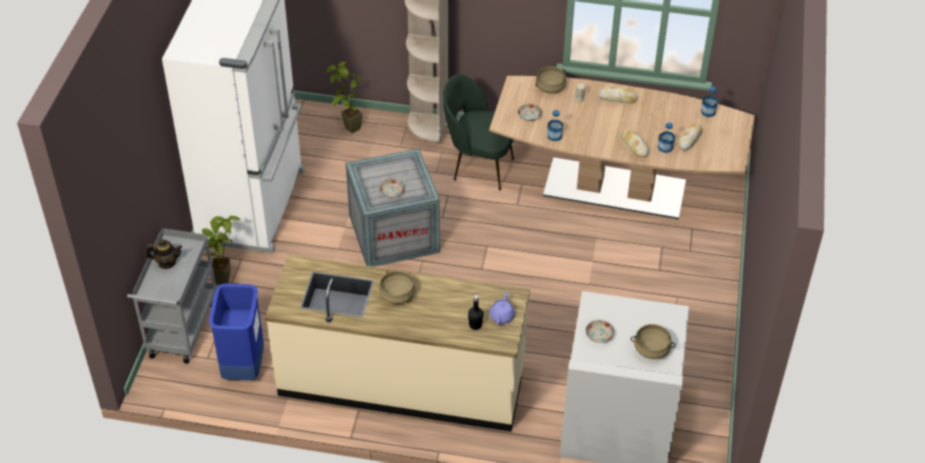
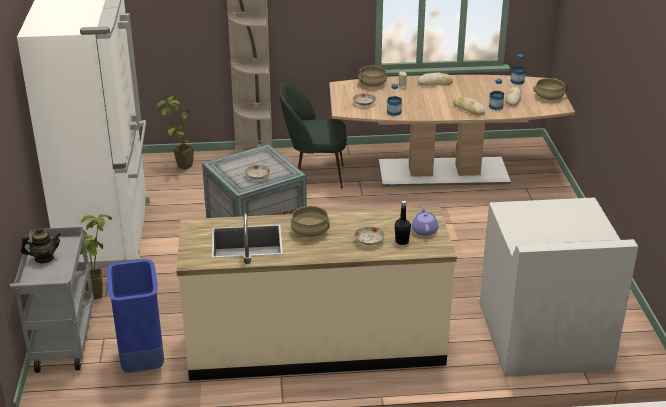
camera: 15 degrees left, 15 degrees down
plate [586,320,614,343] -> plate moved to [355,226,385,245]
beige cooking pot [631,324,675,359] -> beige cooking pot moved to [533,78,568,100]

